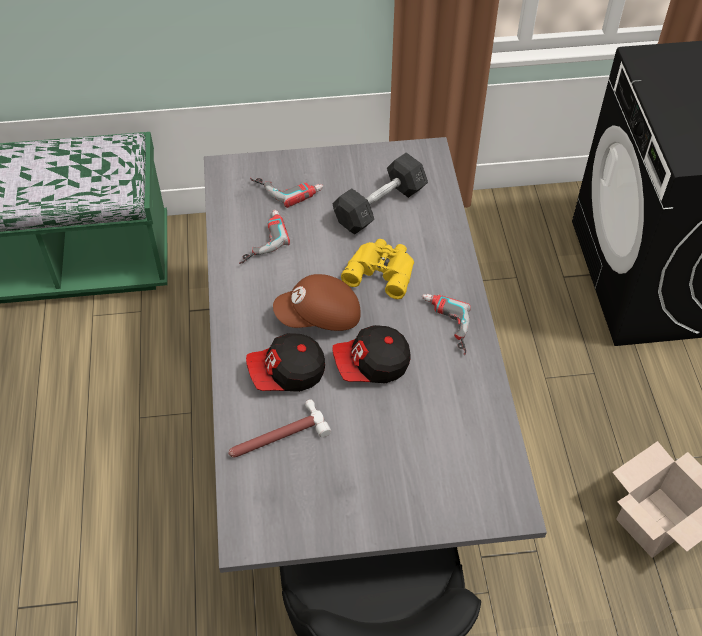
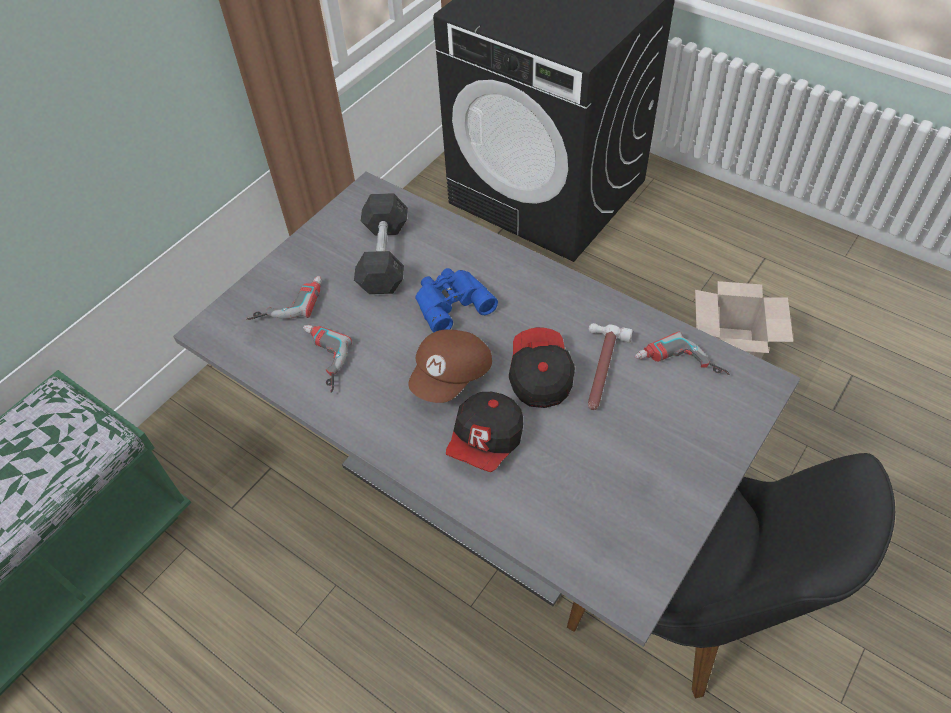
camera: 45 degrees left, 0 degrees up
hammer [228,399,331,458] -> hammer moved to [588,323,633,410]
cap [332,325,411,383] -> cap turned 150 degrees clockwise [509,327,575,408]
yellow binoculars [341,239,414,299] -> blue binoculars [415,268,498,333]
power drill [422,294,471,355] -> power drill moved to [635,331,730,375]

